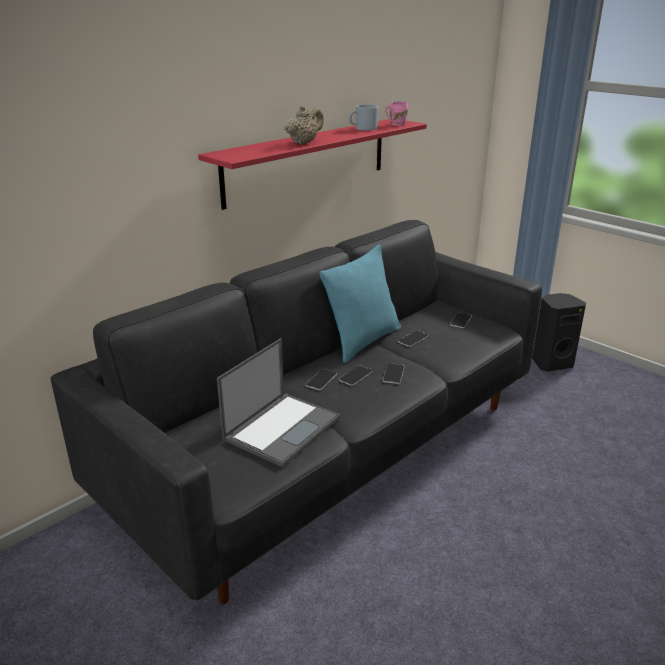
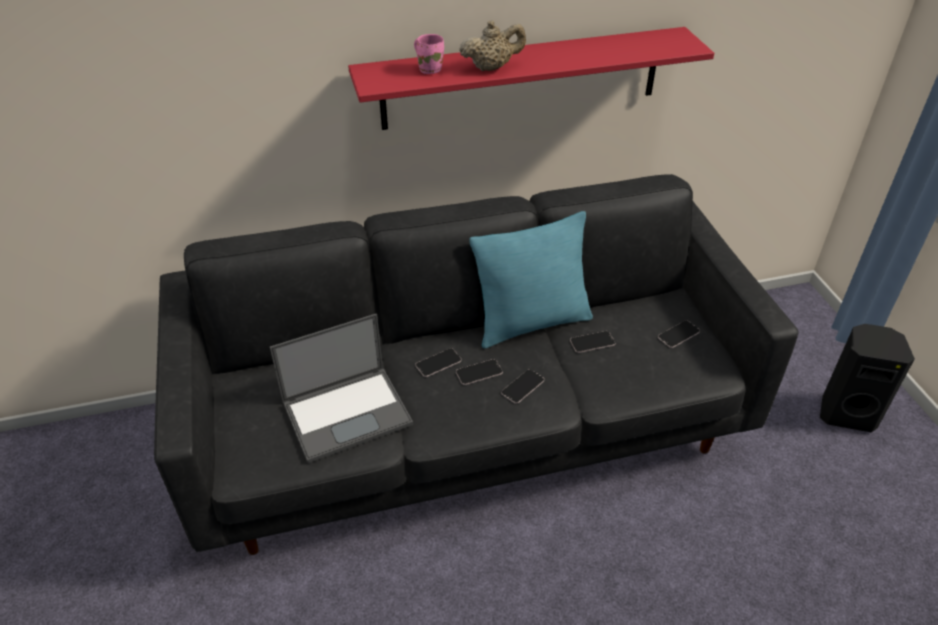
camera: 30 degrees right, 15 degrees up
grey mug [349,104,378,131] -> none
pink mug [385,101,408,126] -> pink mug moved to [414,34,444,74]

